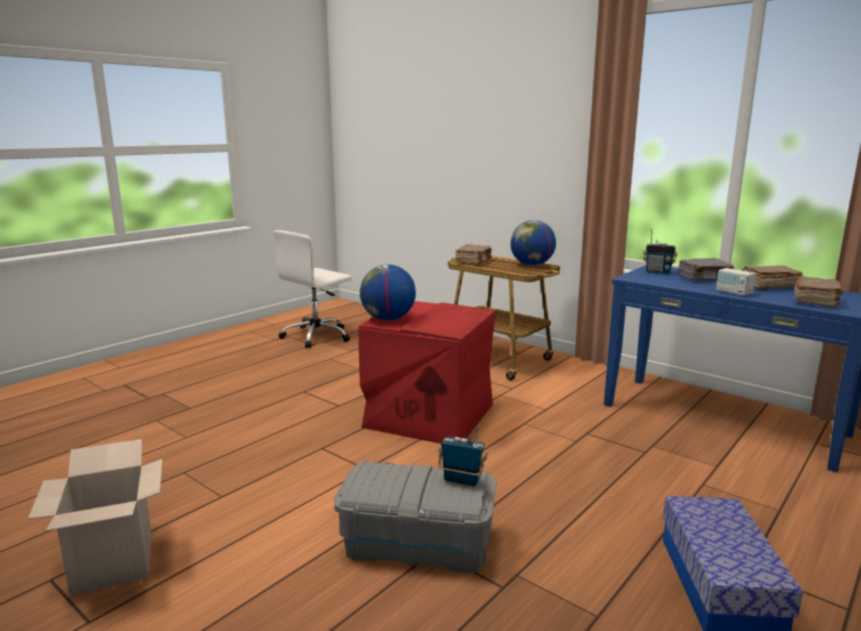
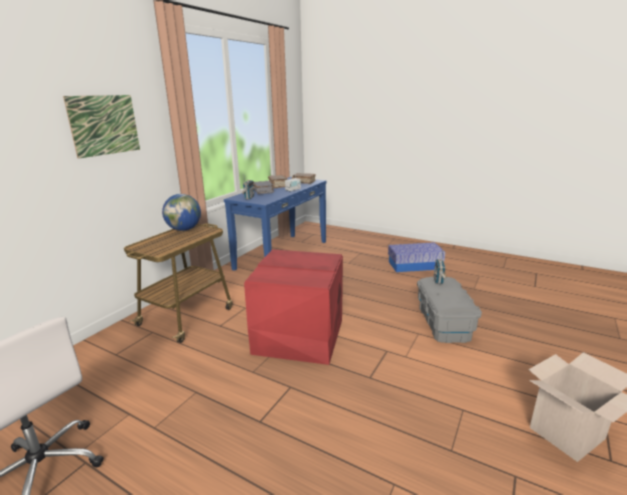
camera: 100 degrees left, 5 degrees up
globe [360,264,416,321] -> none
brown book [456,244,492,264] -> none
none -> picture [63,95,140,159]

